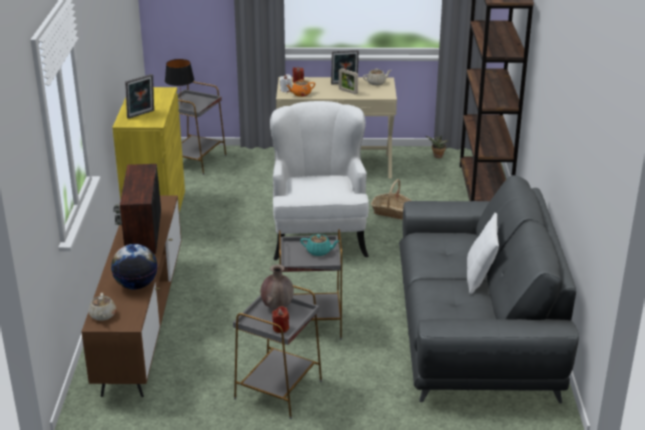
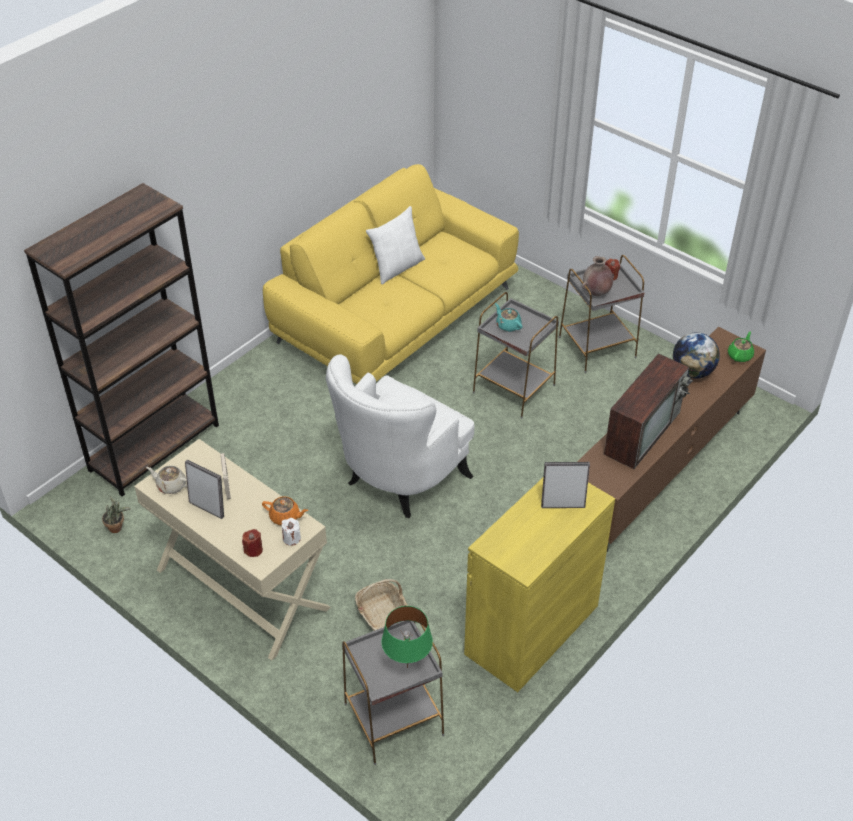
camera: 140 degrees left, 15 degrees up
beige teapot [88,293,116,321] -> green teapot [728,331,754,362]
black table lamp [165,59,194,105] -> green table lamp [382,606,433,668]
basket [371,179,412,219] -> basket moved to [355,579,408,631]
grey sofa [399,175,579,403] -> yellow sofa [263,164,519,384]

